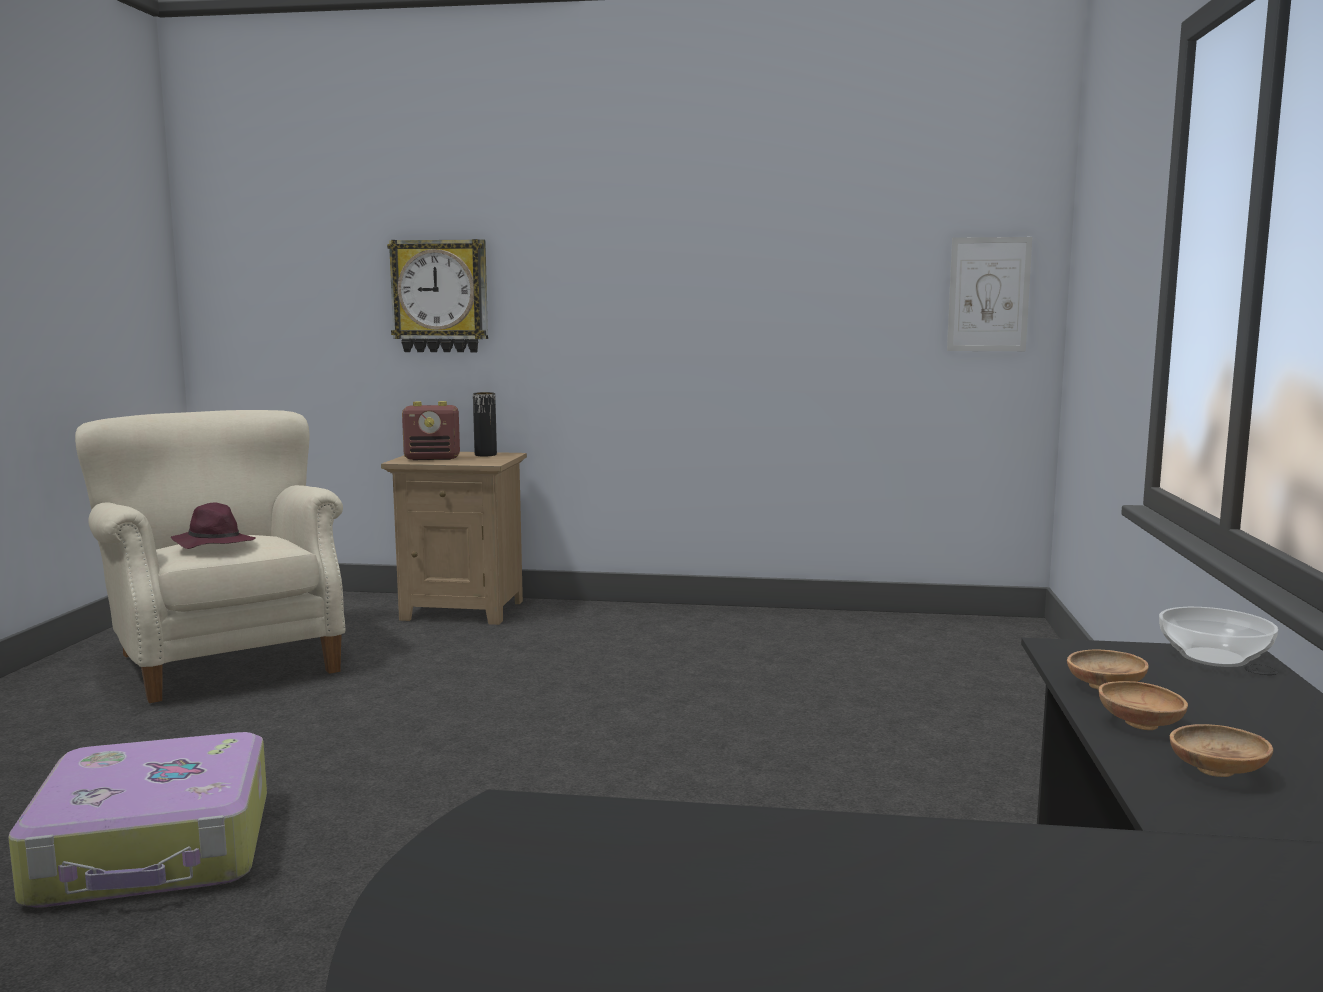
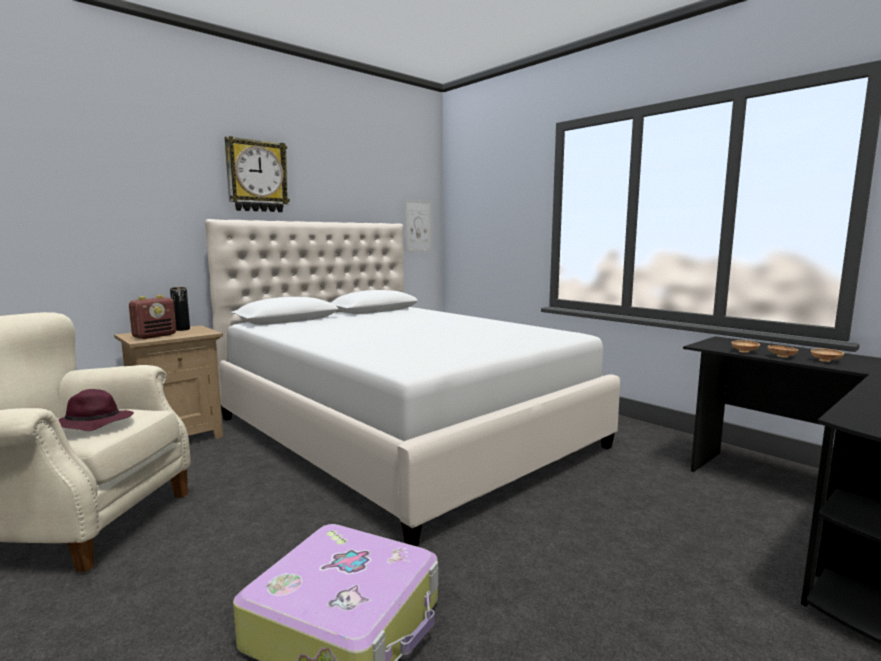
camera: 50 degrees left, 0 degrees up
wall clock [387,239,488,353] -> wall clock moved to [225,136,290,212]
bowl [1159,607,1278,667] -> none
none -> white bed [205,219,620,546]

